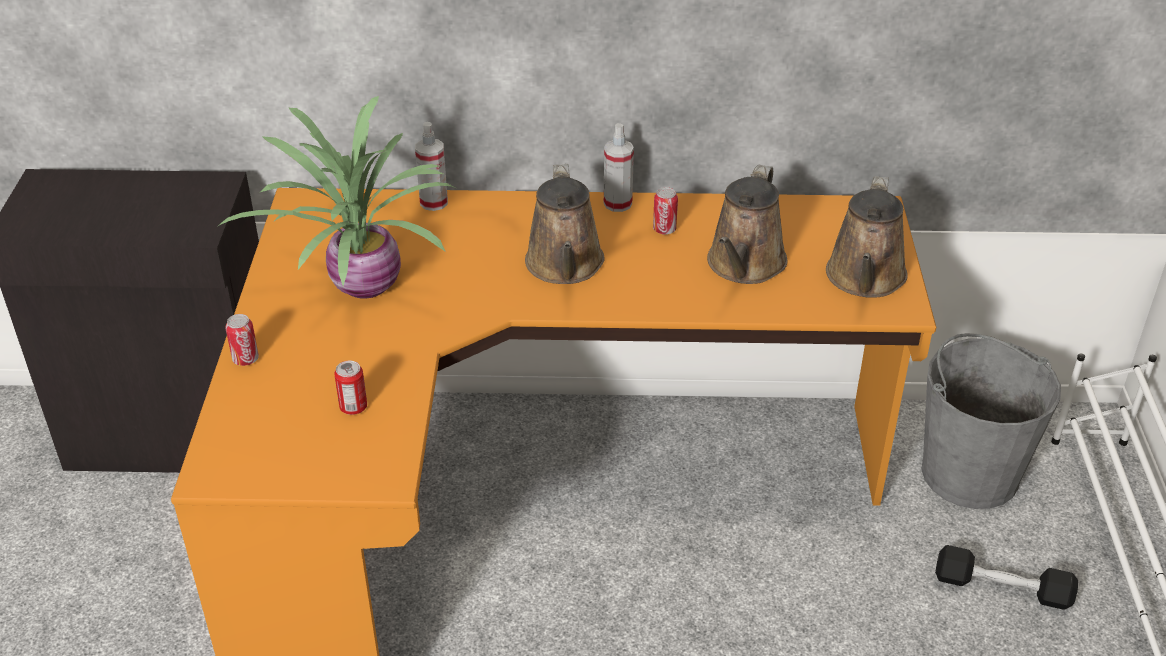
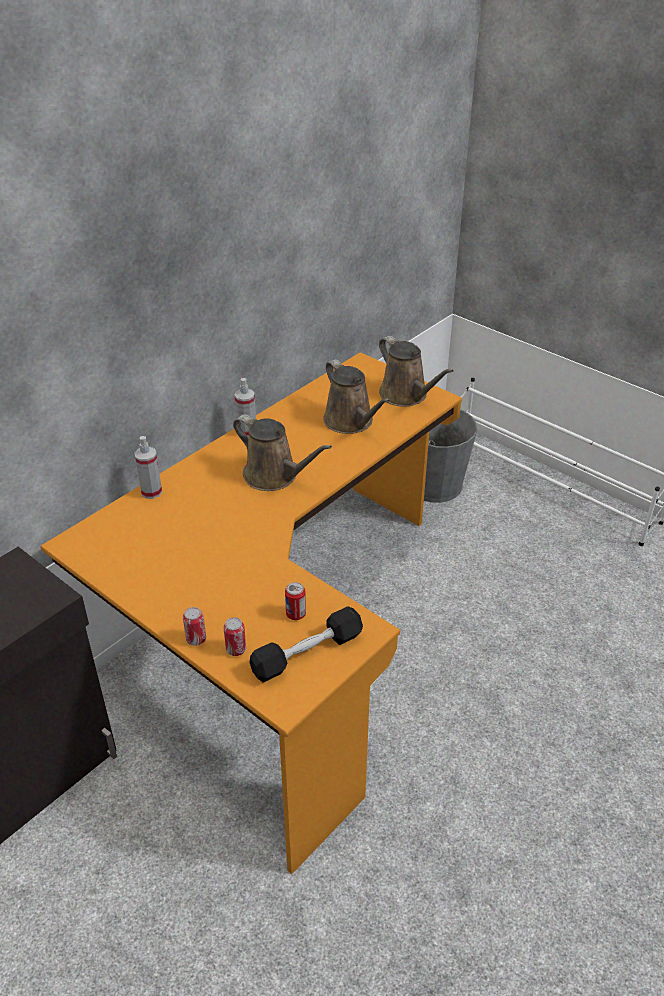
camera: 50 degrees left, 0 degrees up
potted plant [218,96,456,299] -> none
can [653,187,678,235] -> can moved to [224,617,246,656]
black dumbbell [935,545,1078,610] -> black dumbbell moved to [249,606,363,683]

